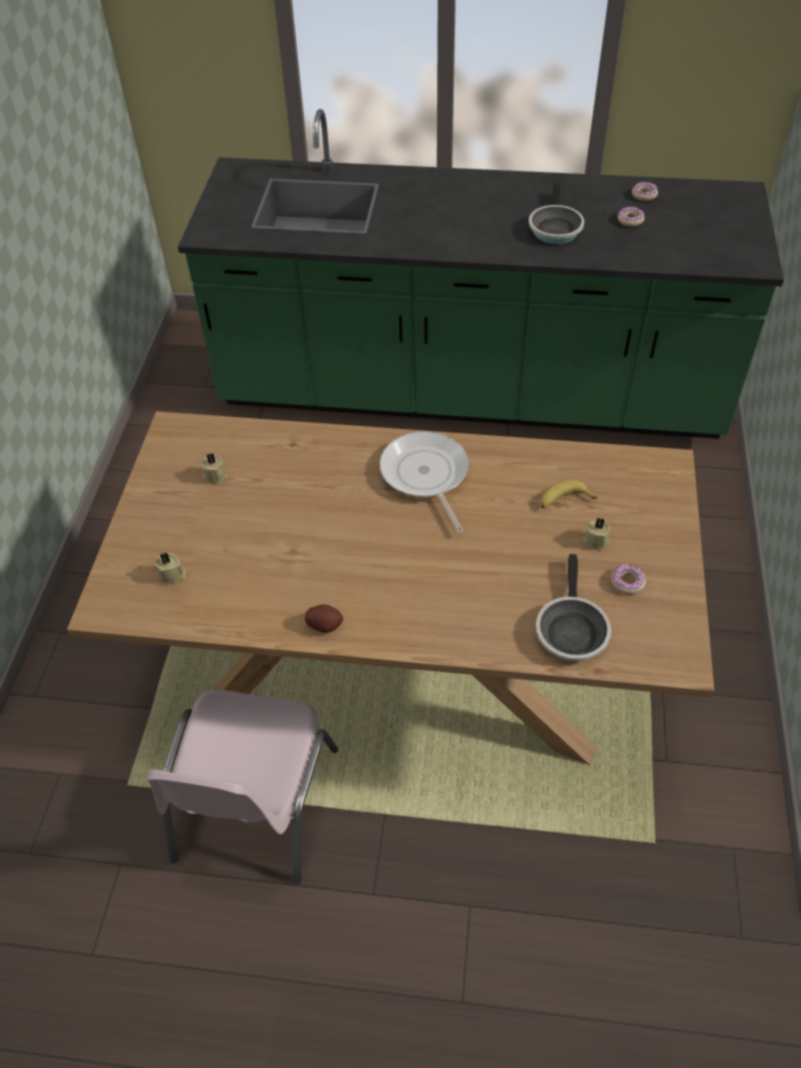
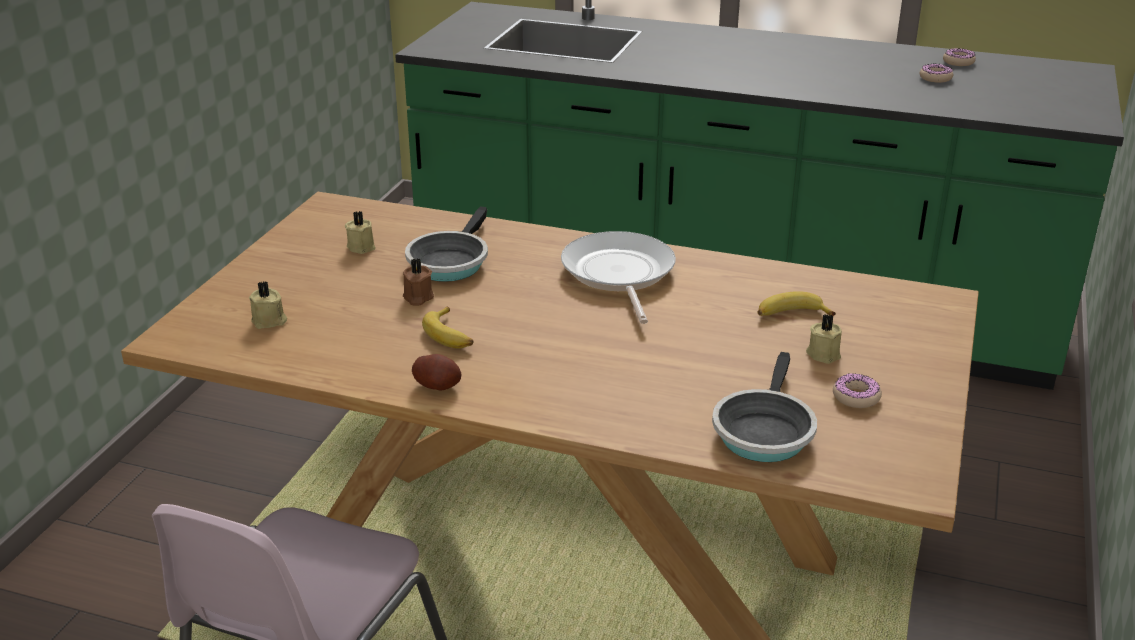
camera: 10 degrees right, 20 degrees down
frying pan [529,183,585,244] -> frying pan moved to [405,206,488,282]
none -> brown candle [403,258,434,306]
none -> banana [422,307,474,349]

